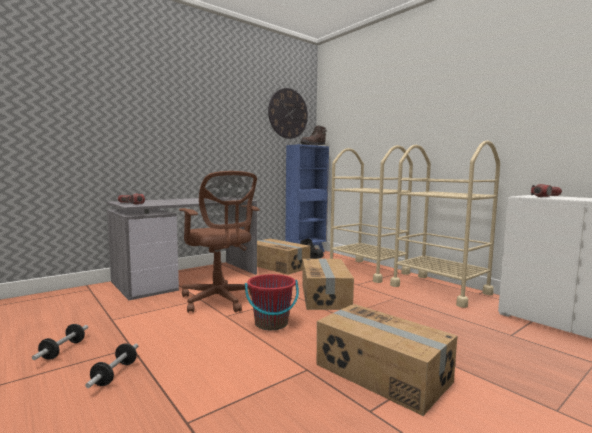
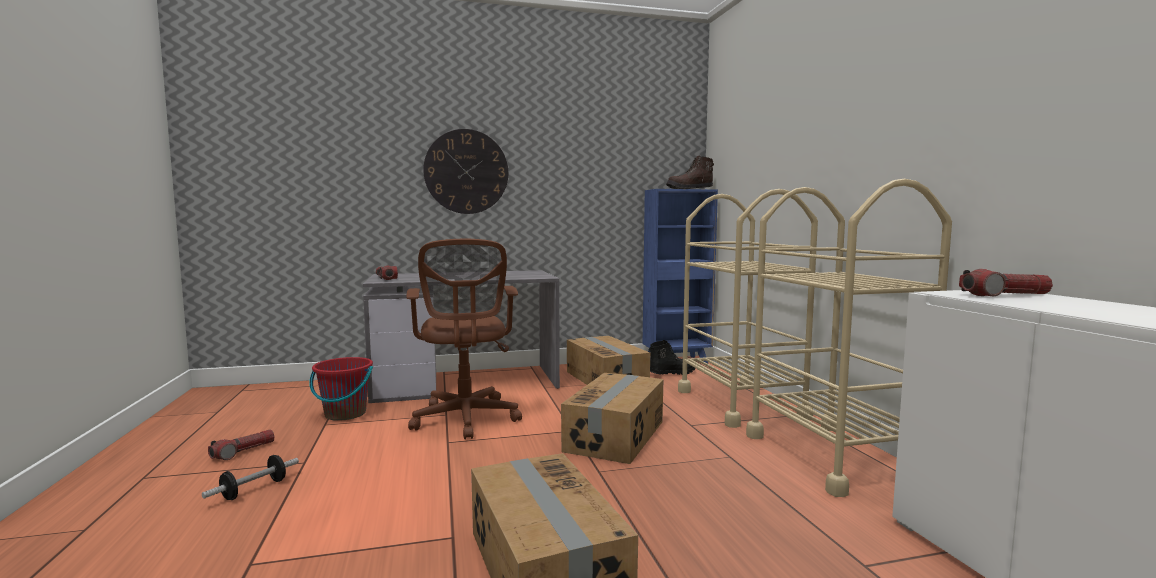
camera: 25 degrees right, 0 degrees up
dumbbell [32,324,88,360] -> flashlight [208,430,275,460]
red bucket [245,274,299,330] -> red bucket moved to [309,357,373,421]
wall clock [268,88,308,139] -> wall clock moved to [423,129,508,214]

